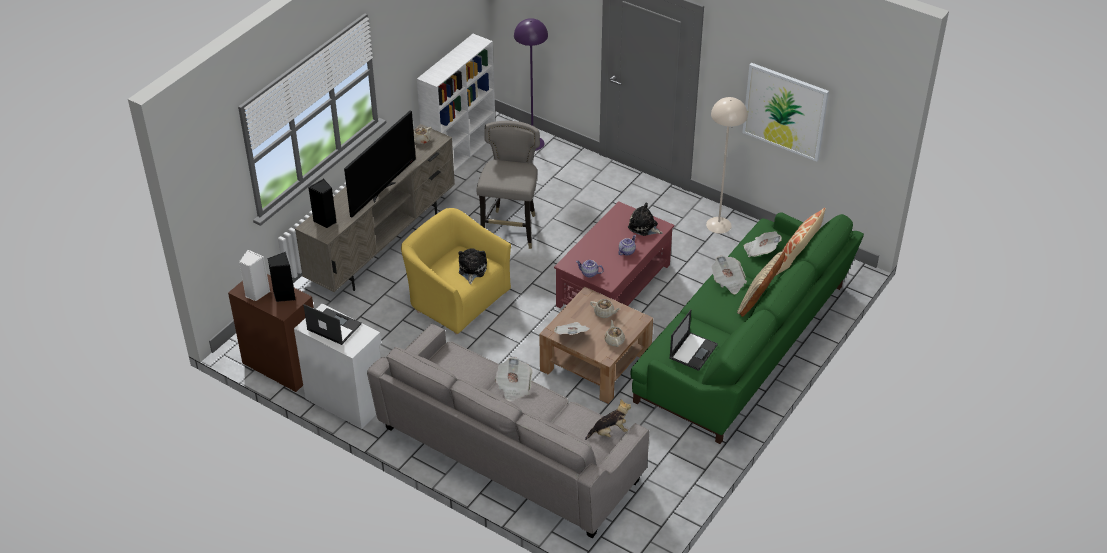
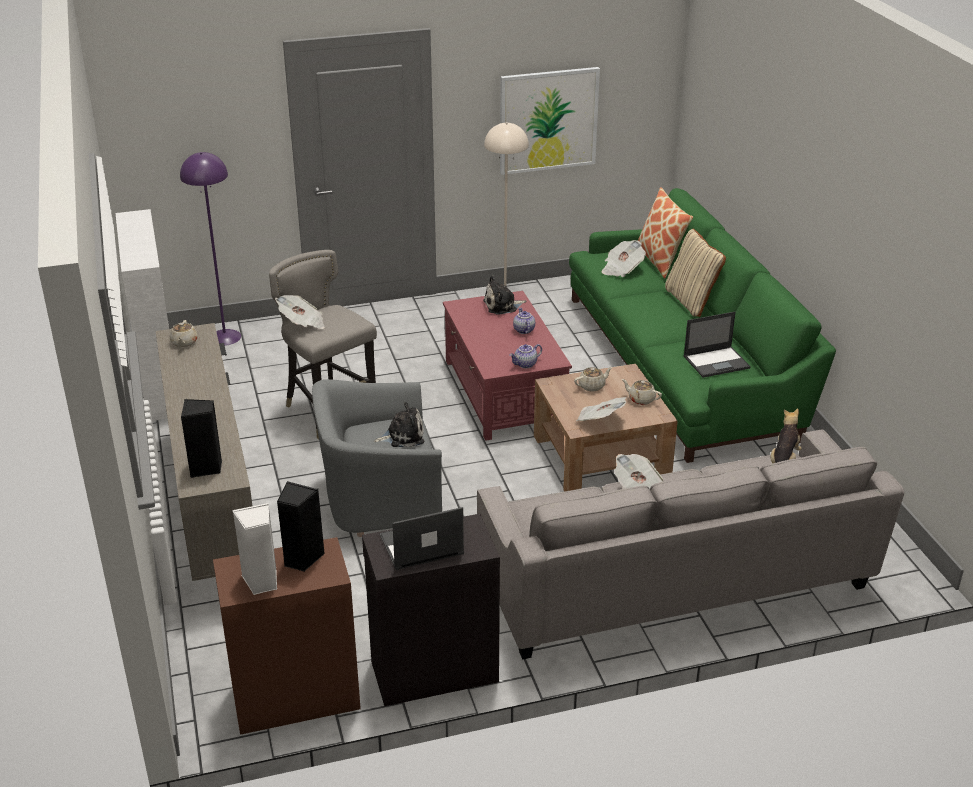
camera: 50 degrees left, 10 degrees down
white cabinet [294,303,381,429] -> black cabinet [362,514,500,706]
television [344,111,416,217] -> none
yellow armchair [401,208,511,335] -> grey armchair [312,379,442,537]
plush toy [458,249,487,284] -> plush toy turned 120 degrees clockwise [374,402,424,447]
laptop [669,309,718,371] -> laptop turned 90 degrees clockwise [683,312,751,378]
newspaper [712,255,747,294] -> newspaper moved to [275,295,324,329]

